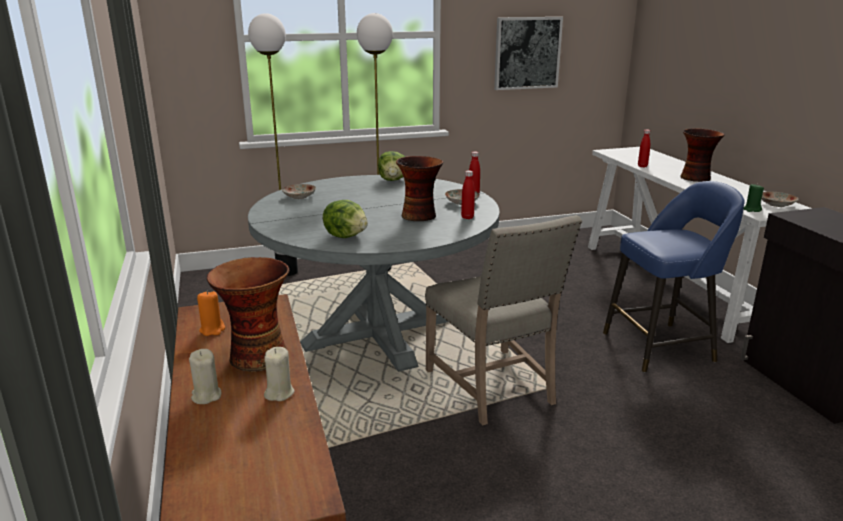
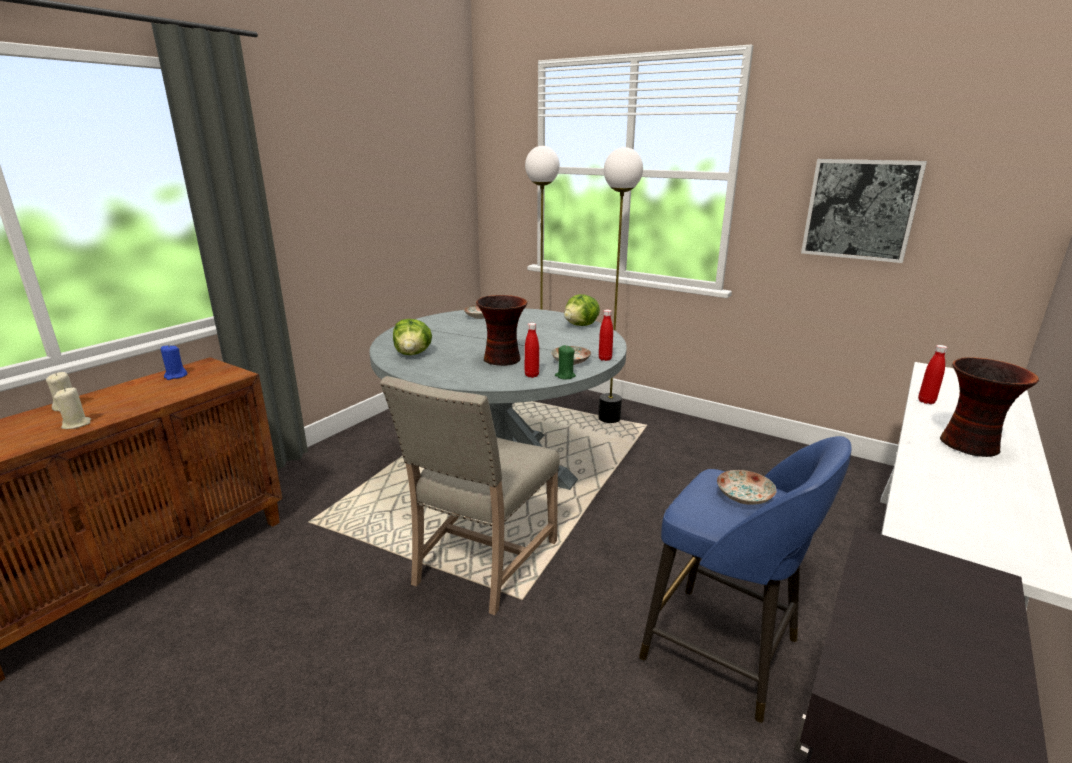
camera: 50 degrees right, 0 degrees up
orange candle [197,291,225,336] -> blue candle [161,344,188,380]
vase [207,257,289,372] -> none
green candle [744,184,764,212] -> green candle moved to [555,345,576,380]
plate [761,192,798,207] -> plate moved to [717,470,777,505]

